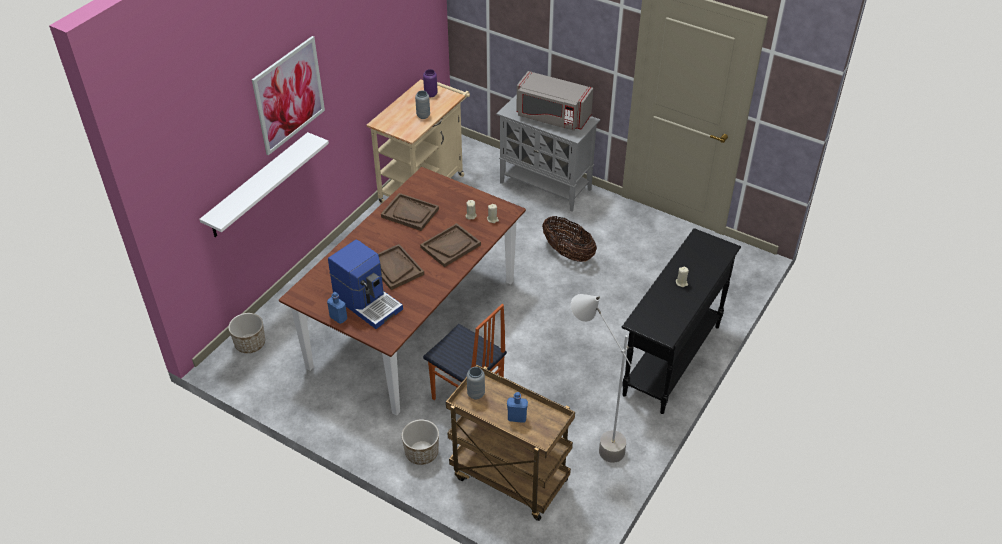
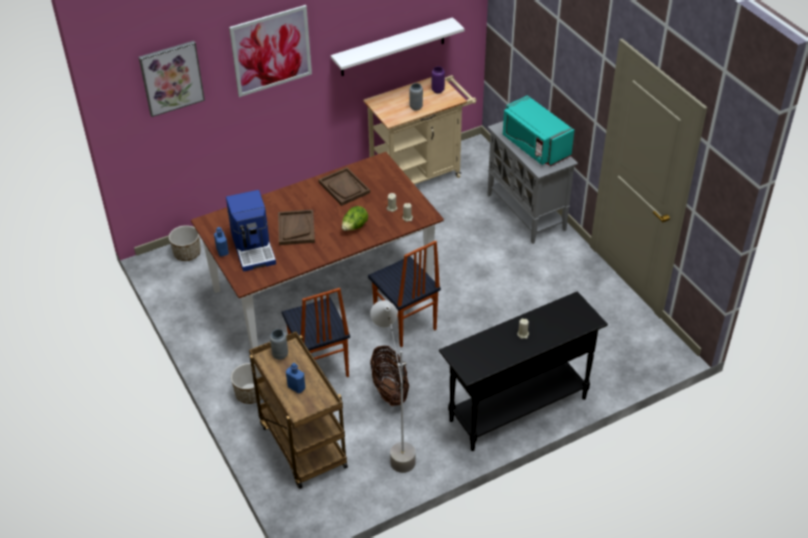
camera: 30 degrees right, 0 degrees up
white shelf [199,132,329,237] -> white shelf moved to [331,17,465,76]
brown tray [420,223,481,267] -> lettuce [342,206,368,231]
grey microwave [516,71,593,131] -> turquoise microwave [503,95,574,166]
basket [542,216,597,262] -> basket moved to [370,346,409,406]
none -> picture [139,41,205,117]
none -> chair [368,240,441,347]

